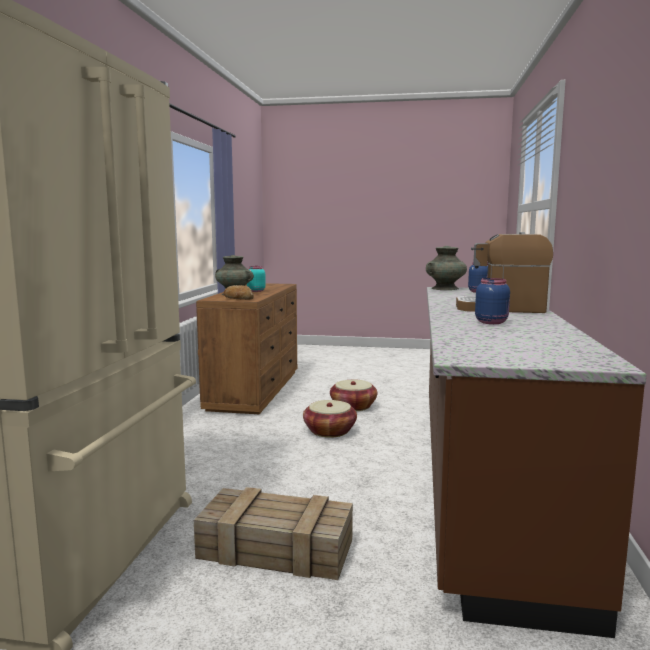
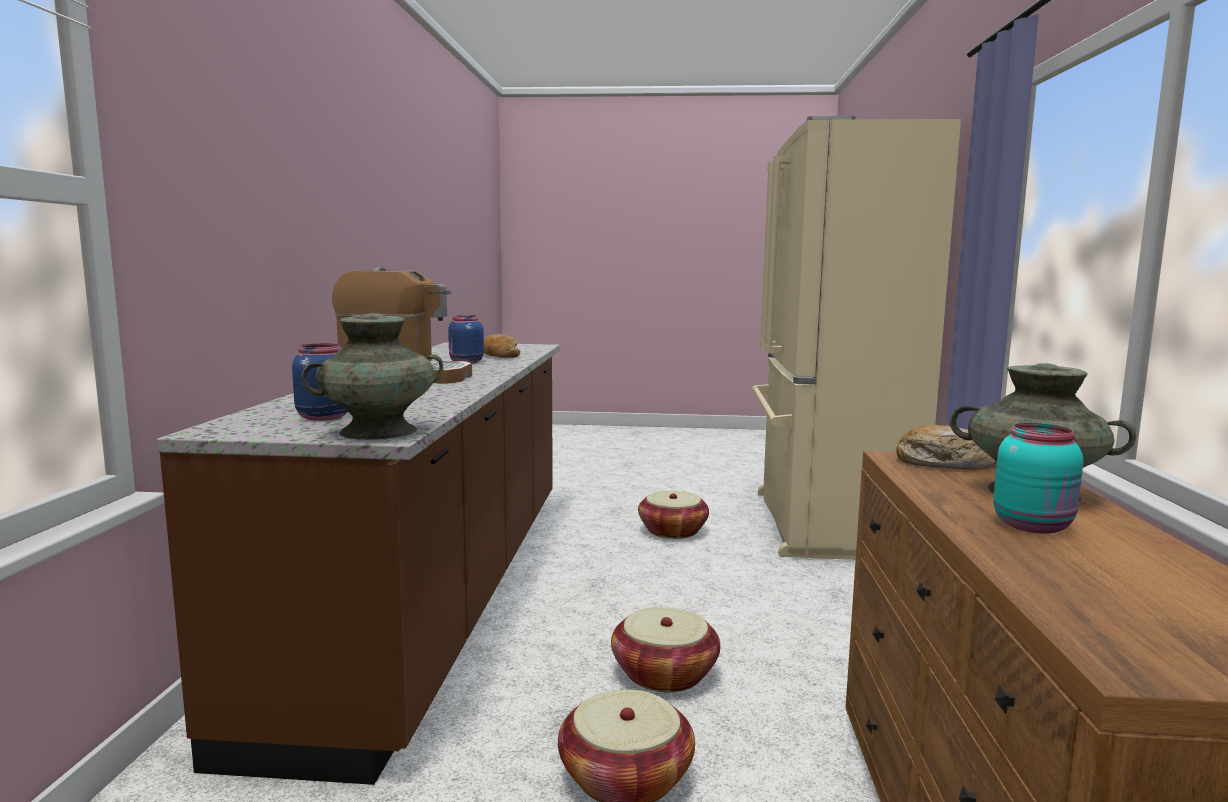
camera: 175 degrees right, 0 degrees up
crate [194,487,353,580] -> basket [638,491,709,539]
none -> bread [484,334,520,358]

